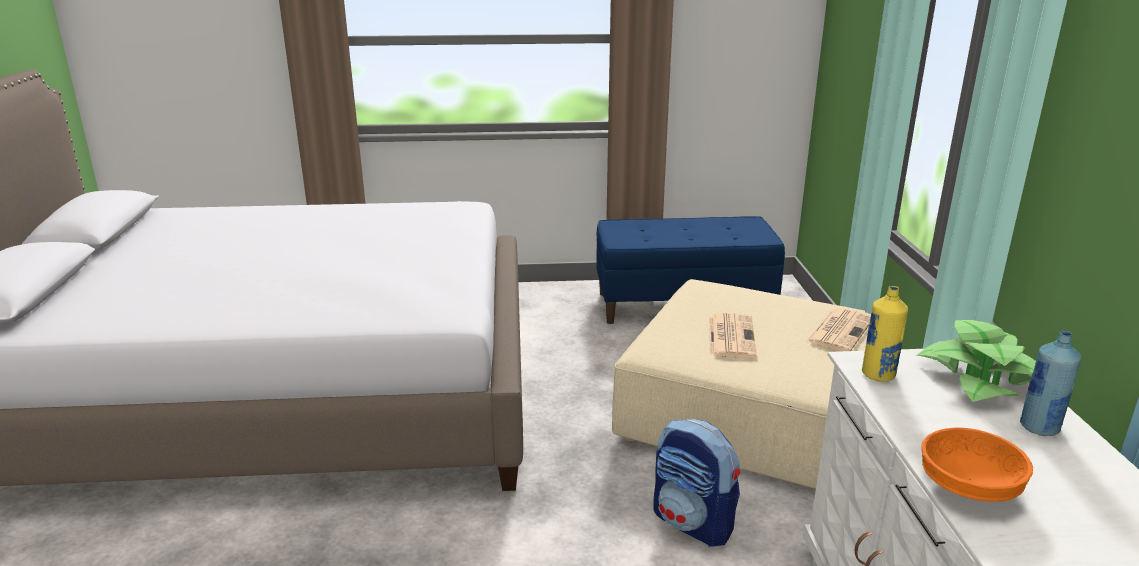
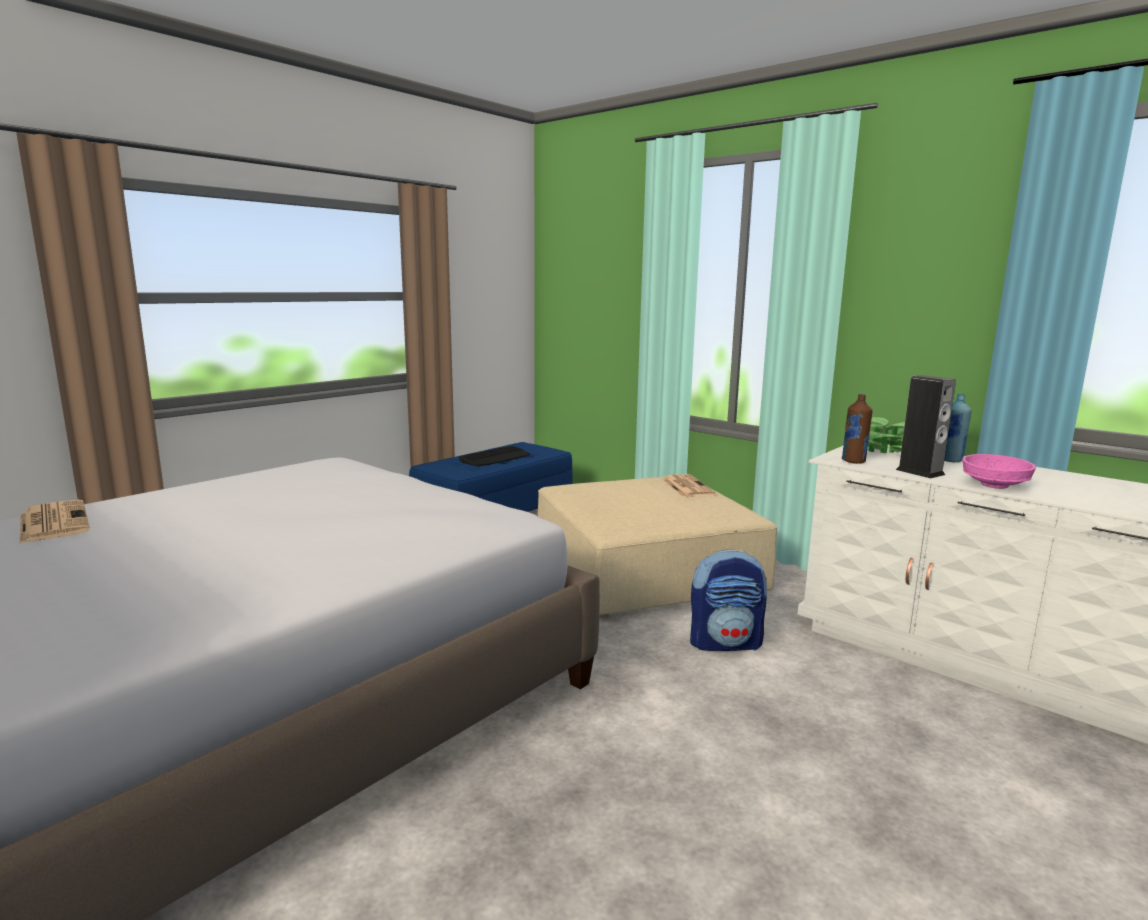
camera: 45 degrees left, 10 degrees down
newspaper [709,313,757,358] -> newspaper moved to [20,500,90,543]
yellow bottle [862,286,908,382] -> brown bottle [841,394,873,464]
orange bowl [921,428,1033,502] -> pink bowl [962,454,1036,489]
none -> keyboard [459,446,530,466]
none -> speaker [896,375,956,478]

